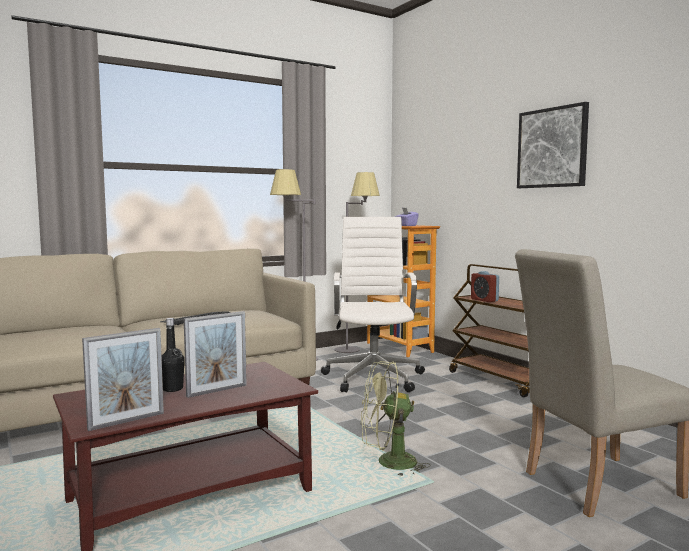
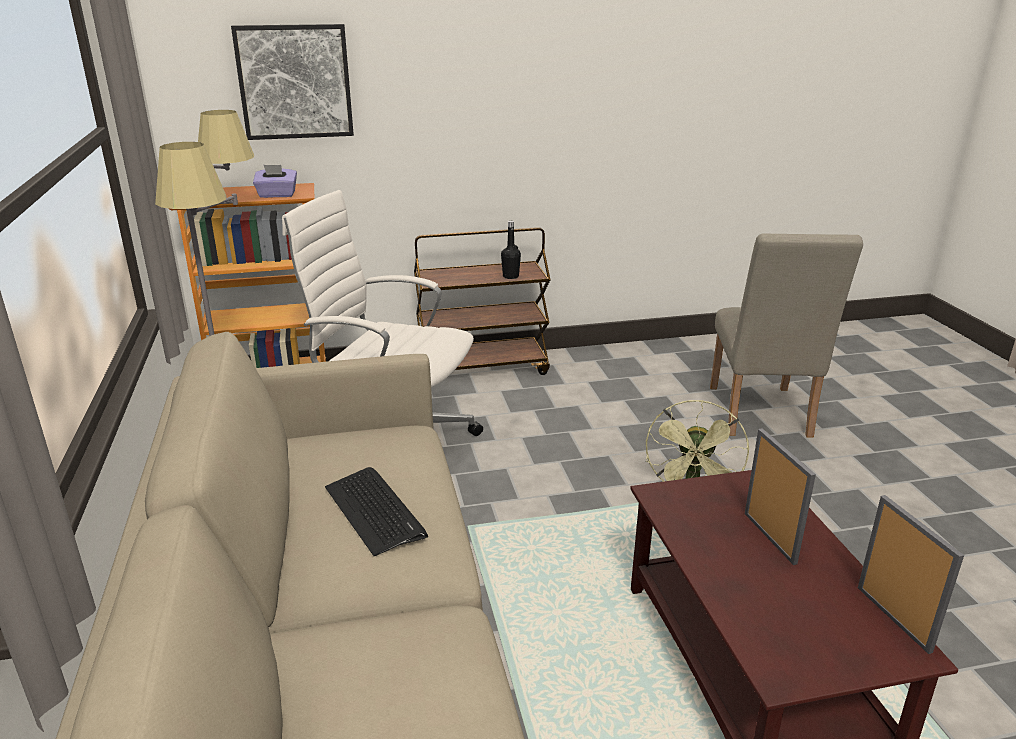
camera: 70 degrees left, 20 degrees up
black bottle [162,318,185,392] -> black bottle moved to [501,221,521,279]
alarm clock [471,271,499,302] -> none
picture [517,102,589,188] -> picture moved to [231,24,354,140]

